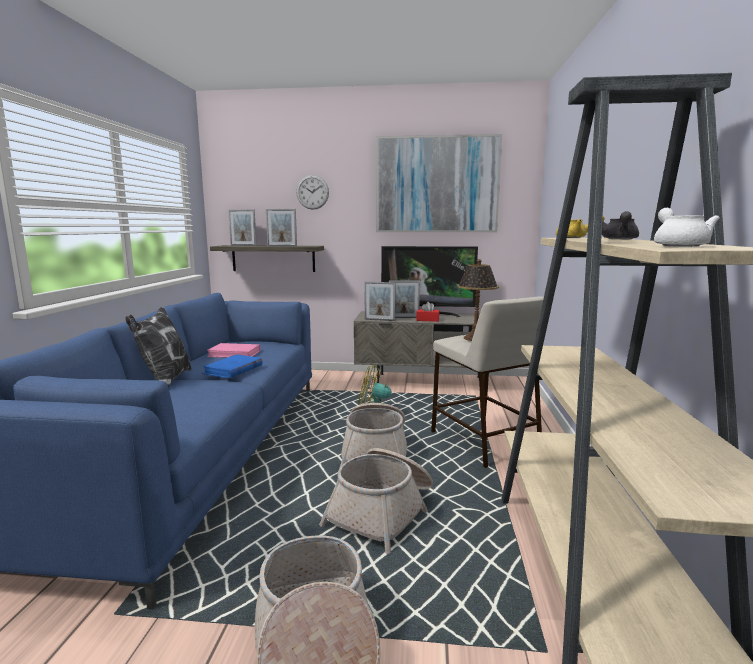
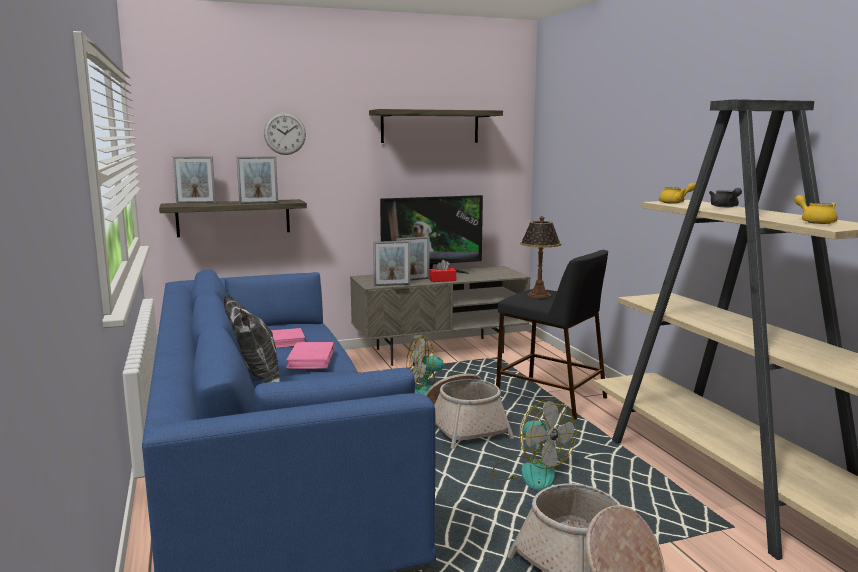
camera: 25 degrees left, 0 degrees up
blue book [202,355,263,378] -> pink book [286,342,335,369]
basket [319,448,433,554] -> fan [491,399,577,490]
picture [376,134,502,232] -> shelf [369,109,503,143]
beige stool [431,296,544,468] -> black stool [496,250,608,420]
white teapot [654,208,720,247] -> yellow teapot [794,195,838,224]

